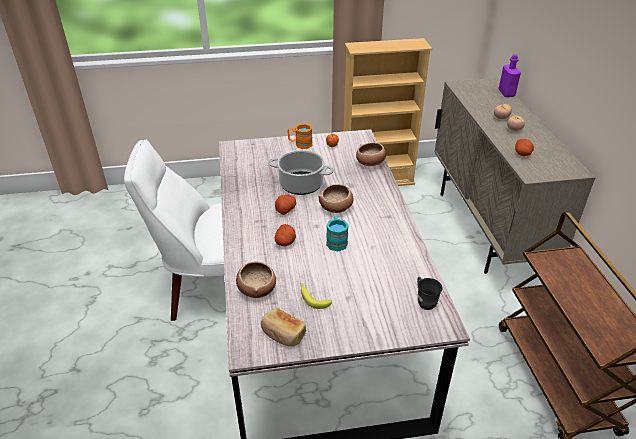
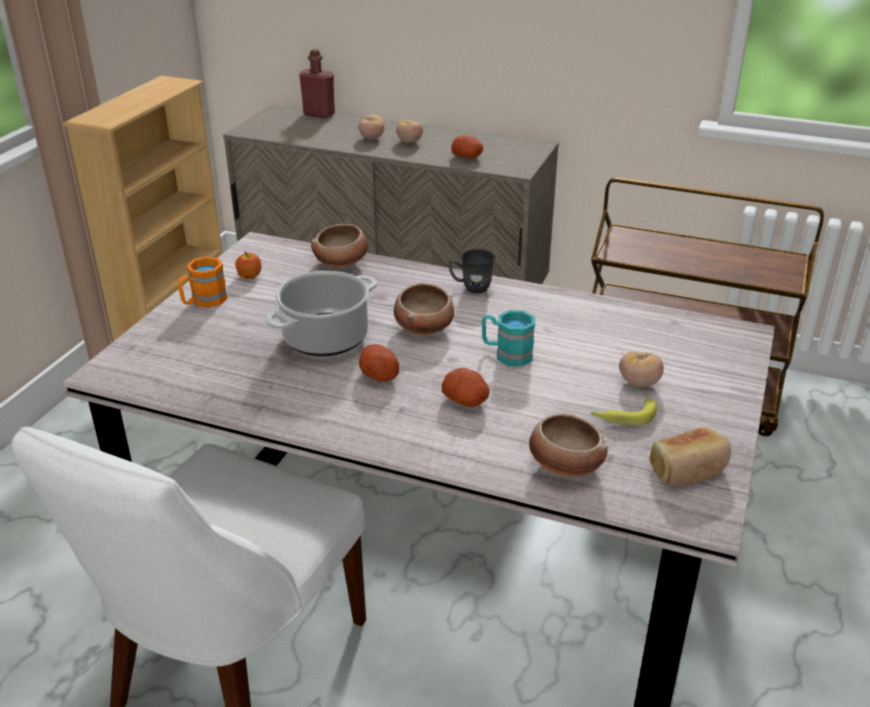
camera: 60 degrees left, 5 degrees down
grey mug [417,277,443,310] -> grey mug moved to [448,249,495,293]
purple bottle [499,54,521,97] -> red bottle [299,49,335,119]
none -> tomato [619,351,664,387]

